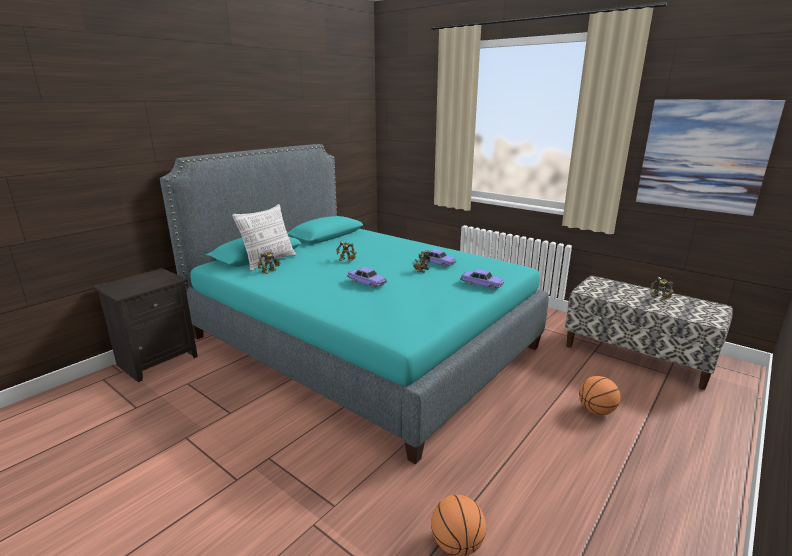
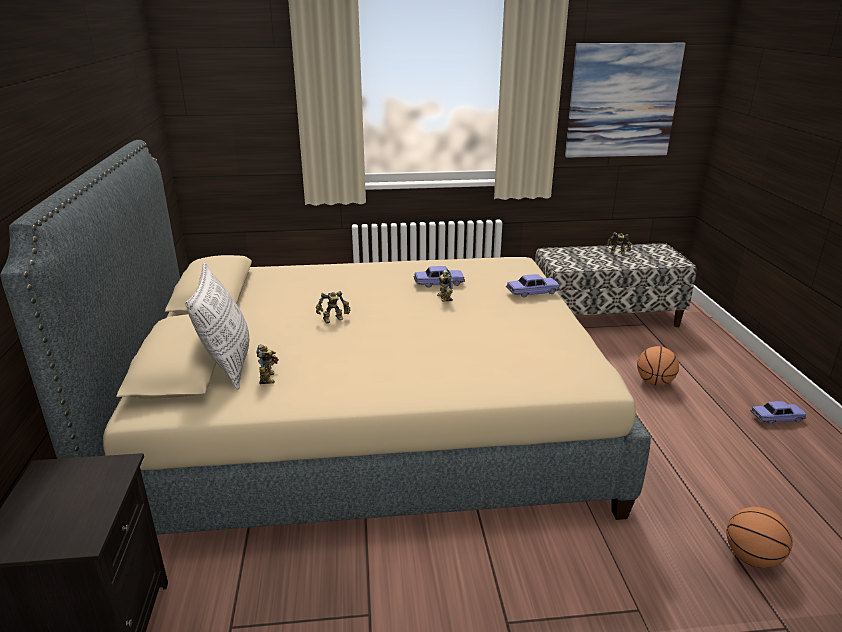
camera: 45 degrees left, 5 degrees up
turquoise bed [160,144,549,464] -> beige bed [0,140,651,535]
toy car [347,267,387,288] -> toy car moved to [750,401,806,425]

